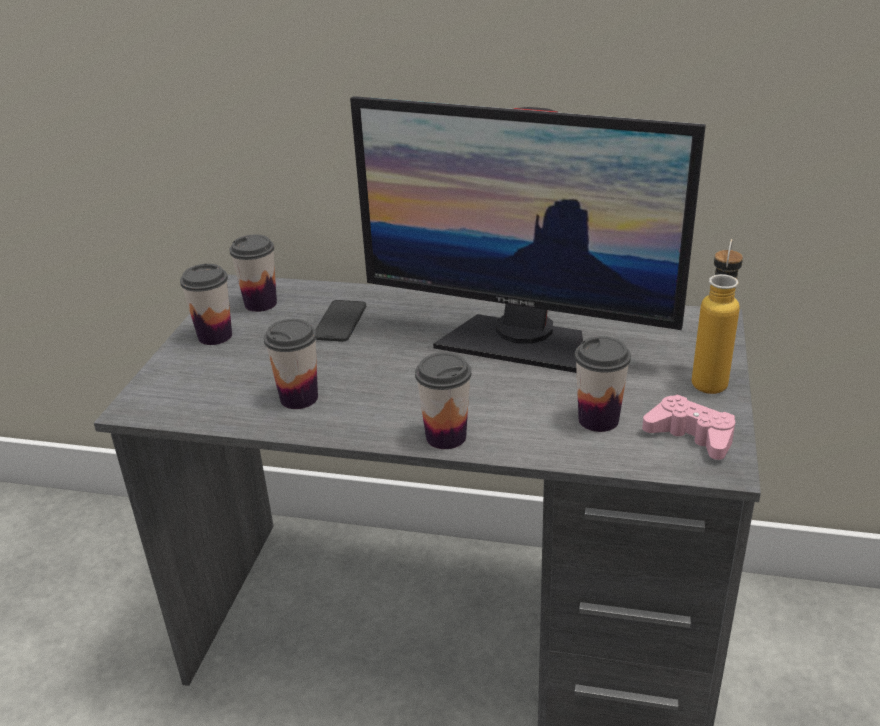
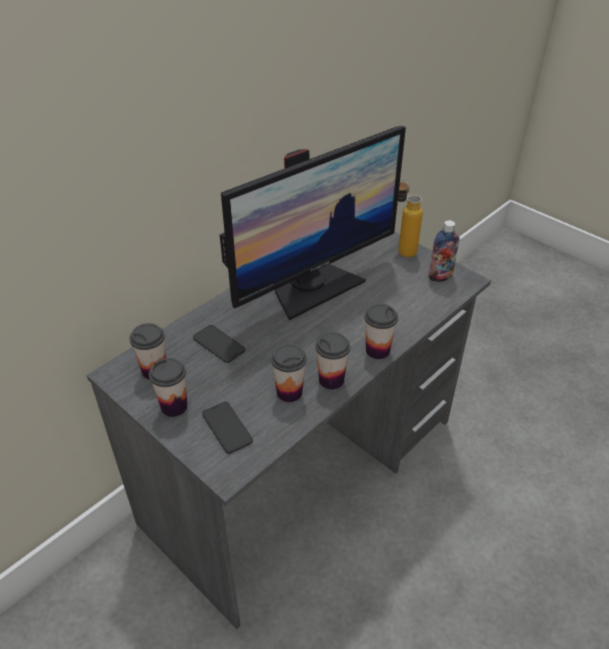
camera: 60 degrees left, 10 degrees up
cup [575,336,631,432] -> cup moved to [315,332,350,390]
pink game controller [642,394,735,460] -> bottle [429,220,460,282]
none -> phone [202,402,253,454]

